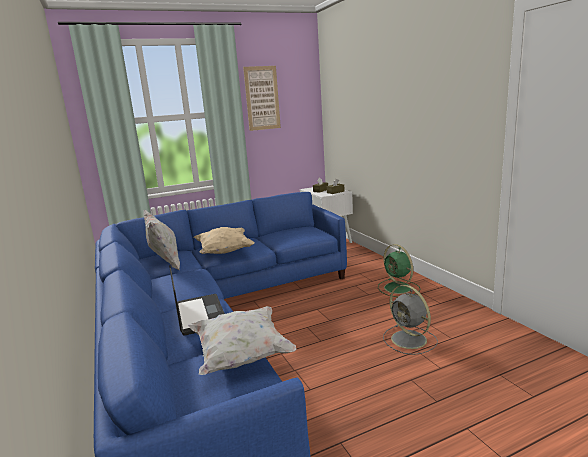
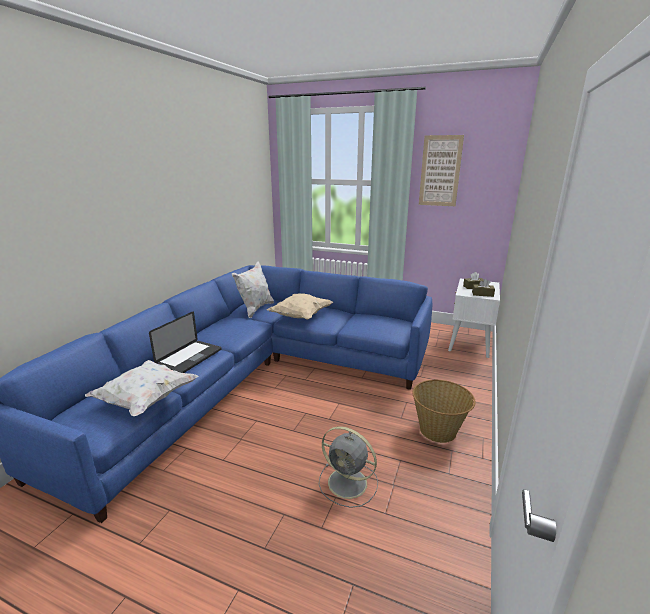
camera: 45 degrees right, 5 degrees up
green fan [378,244,420,297] -> basket [412,380,475,443]
grey fan [383,285,438,355] -> grey fan turned 75 degrees counterclockwise [319,426,378,508]

